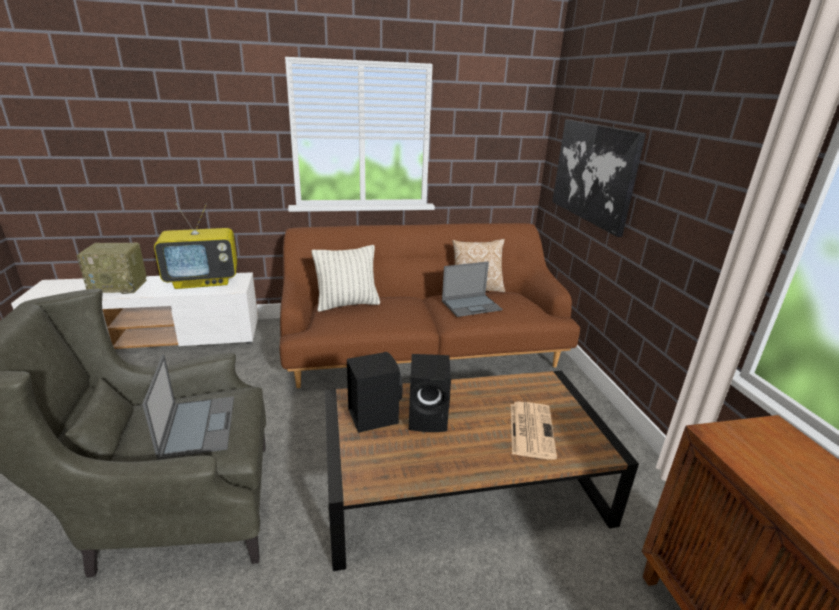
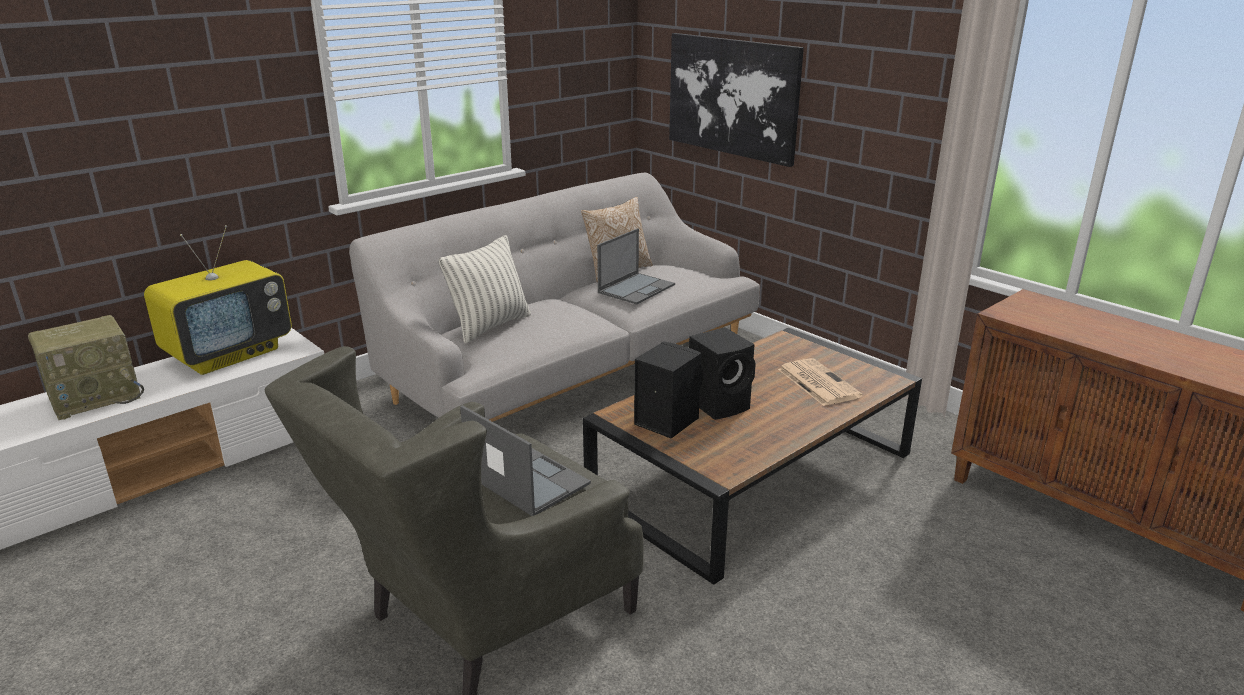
camera: 30 degrees left, 0 degrees up
brown sofa [279,223,580,388] -> grey sofa [349,173,760,422]

